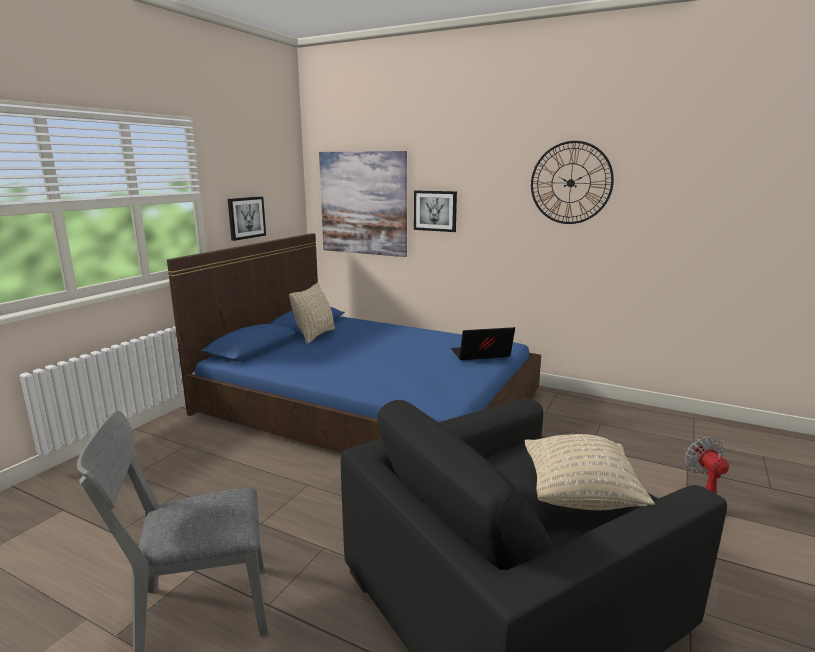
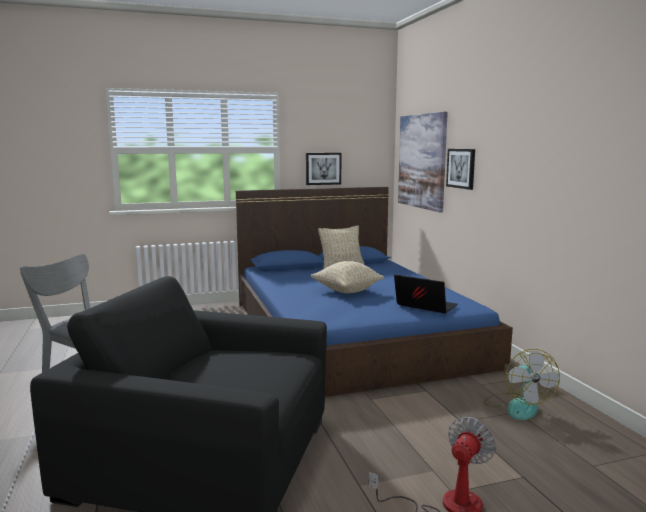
camera: 45 degrees right, 5 degrees down
beige pillow [525,434,655,510] -> beige pillow moved to [311,261,384,293]
wall clock [531,141,614,224] -> none
none -> fan [484,349,560,420]

